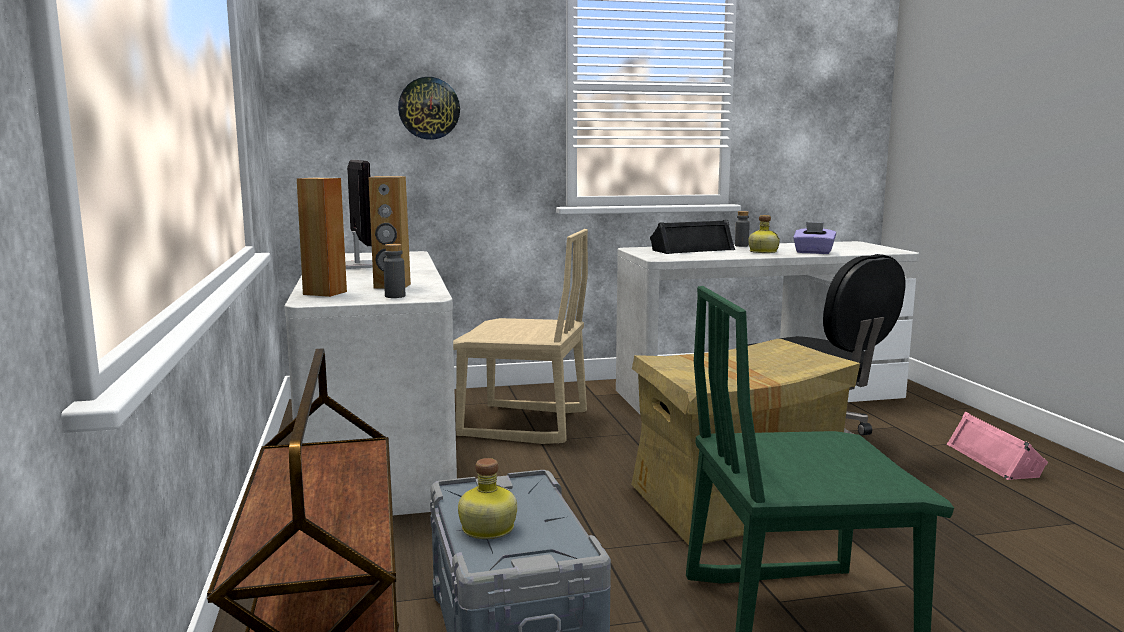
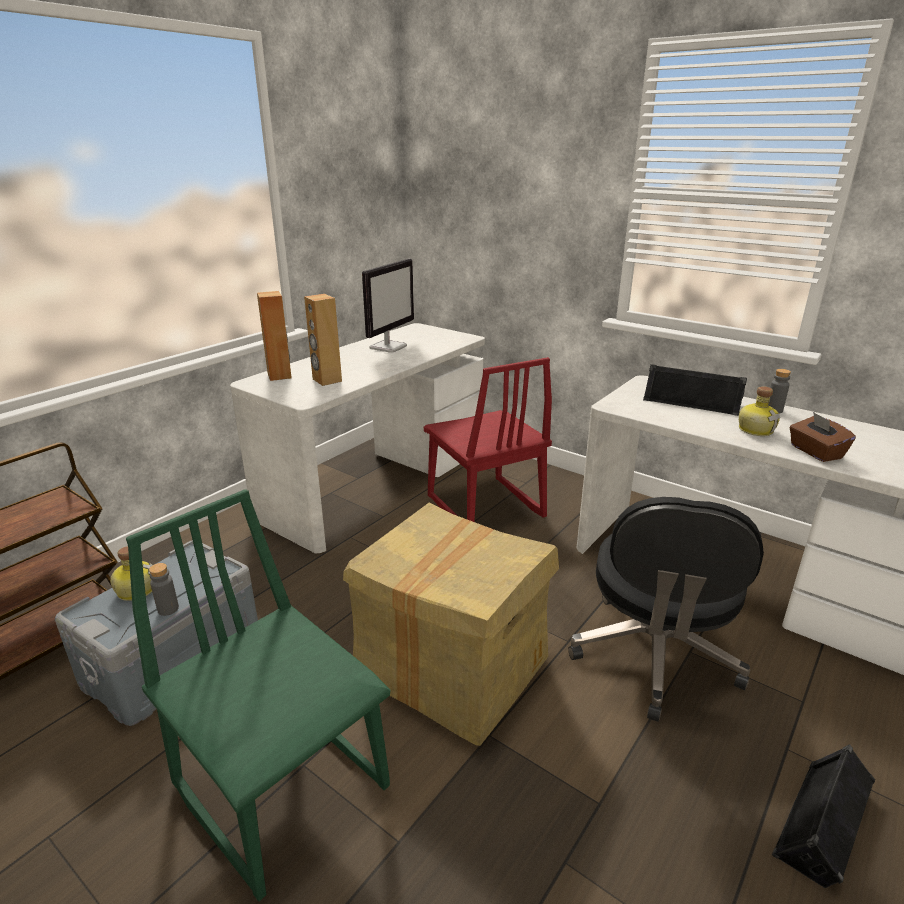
camera: 50 degrees right, 15 degrees up
grey bottle [383,244,405,298] -> grey bottle moved to [149,563,179,616]
wall clock [398,77,460,140] -> none
beige chair [453,229,588,444] -> red chair [424,357,552,522]
purple tissue box [793,222,836,254] -> brown tissue box [789,412,856,462]
pink speaker [946,412,1048,480] -> black speaker [772,744,875,888]

